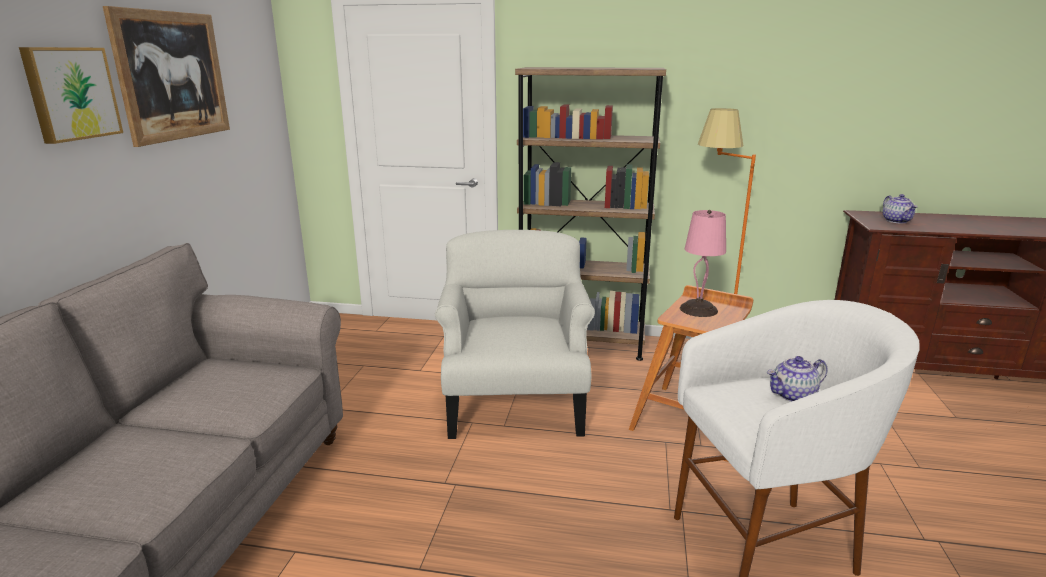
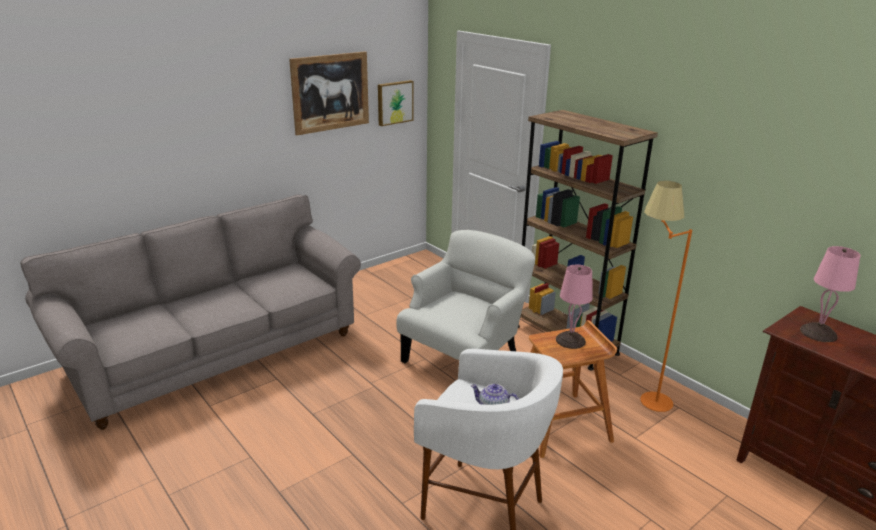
camera: 40 degrees right, 5 degrees up
picture [19,47,123,144] -> picture moved to [378,80,414,126]
teapot [883,194,918,223] -> pink table lamp [800,246,860,342]

